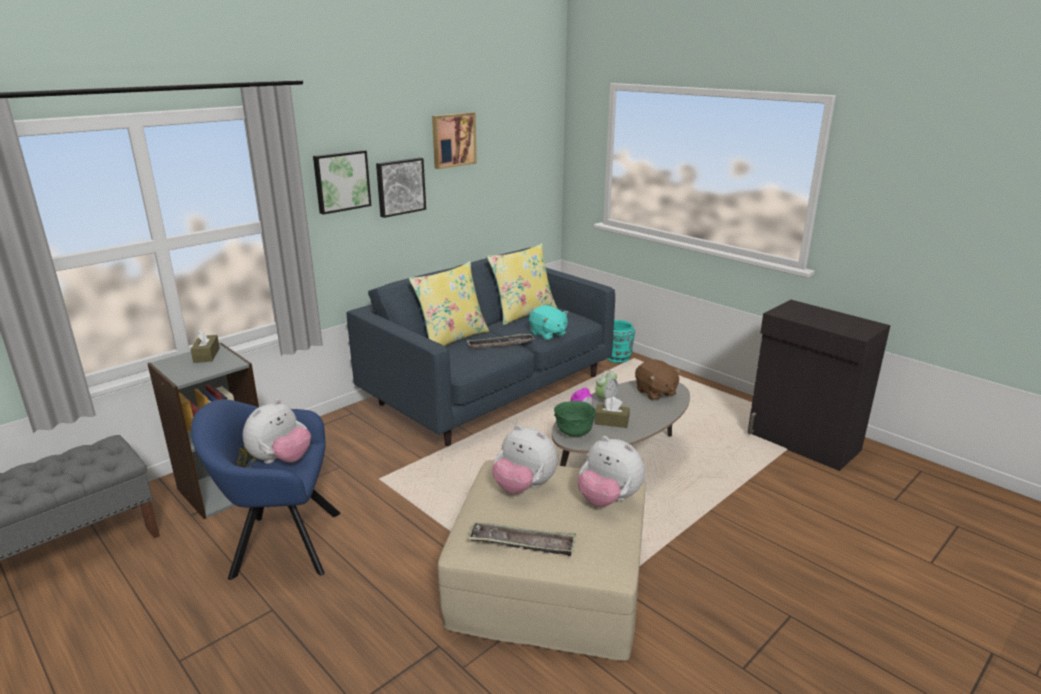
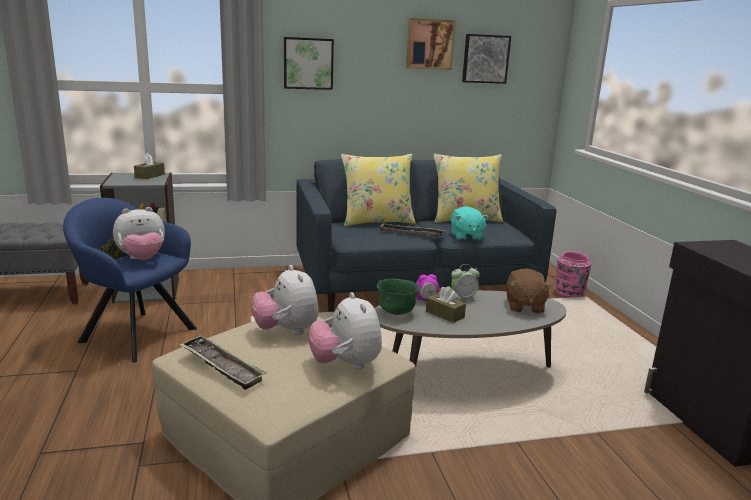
camera: 30 degrees right, 5 degrees down
picture [376,158,426,218] -> picture moved to [462,34,511,84]
turquoise vase [607,320,635,363] -> pink vase [555,251,591,297]

